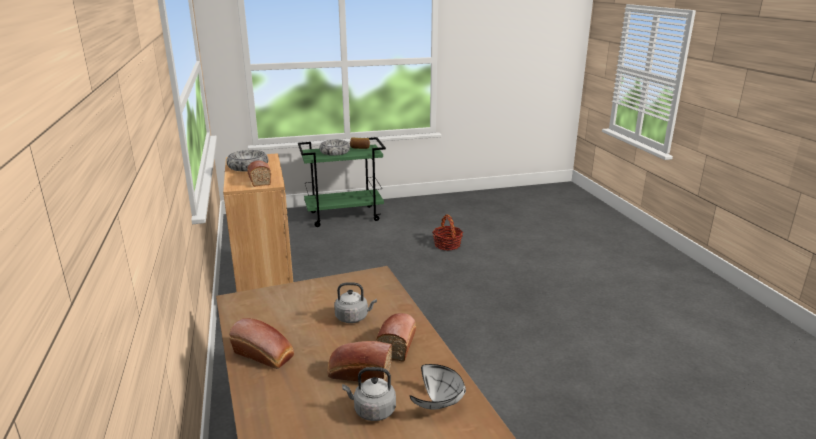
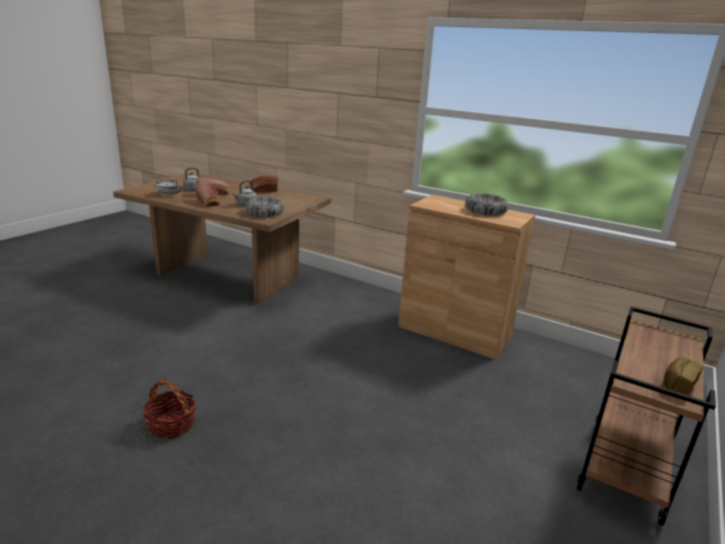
camera: 135 degrees right, 0 degrees up
bread [247,160,271,187] -> none
green cart [298,137,386,227] -> brown cart [577,307,716,526]
bowl [319,140,350,156] -> bowl moved to [245,197,284,217]
basket [432,214,463,250] -> basket moved to [143,380,196,439]

